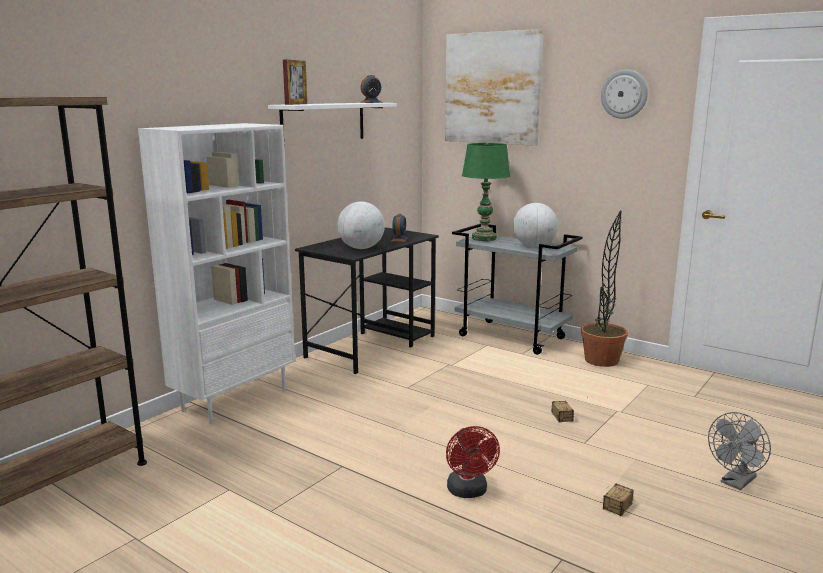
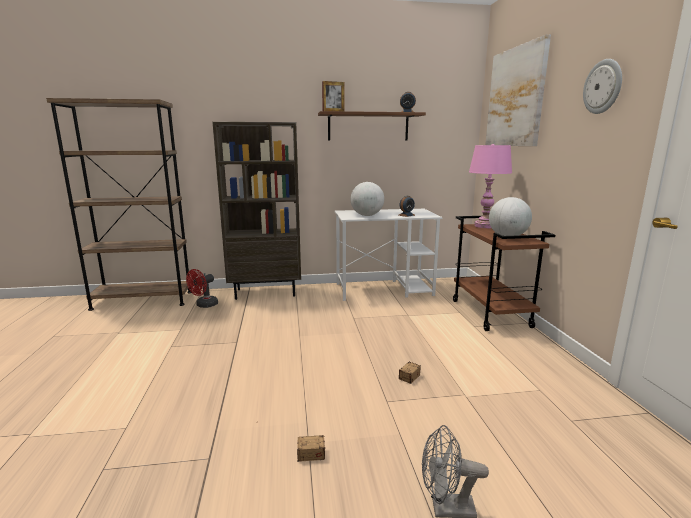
camera: 45 degrees right, 0 degrees up
white bookcase [138,123,295,425] -> brown bookcase [213,122,301,300]
white shelf [268,103,397,139] -> brown shelf [318,111,426,141]
black desk [295,227,439,374] -> white desk [335,209,443,301]
red fan [446,426,500,498] -> red fan moved to [186,269,218,308]
grey cart [452,224,582,355] -> brown cart [453,216,555,331]
green table lamp [462,143,510,241] -> pink table lamp [469,144,512,228]
potted plant [581,210,628,367] -> none

